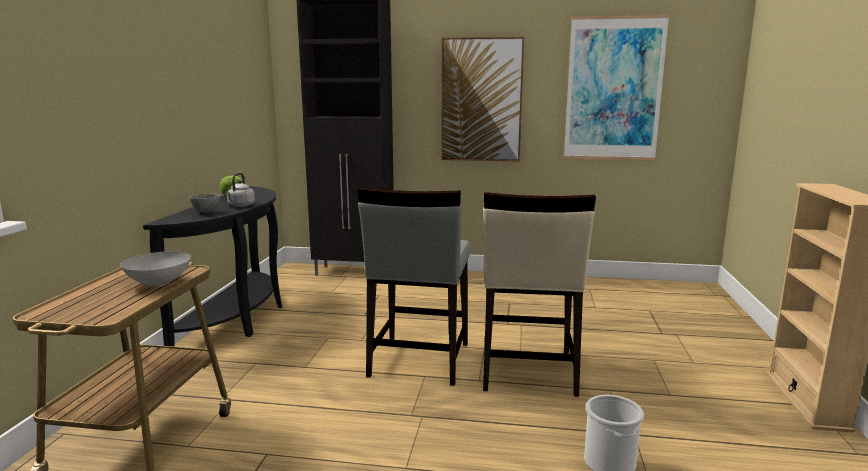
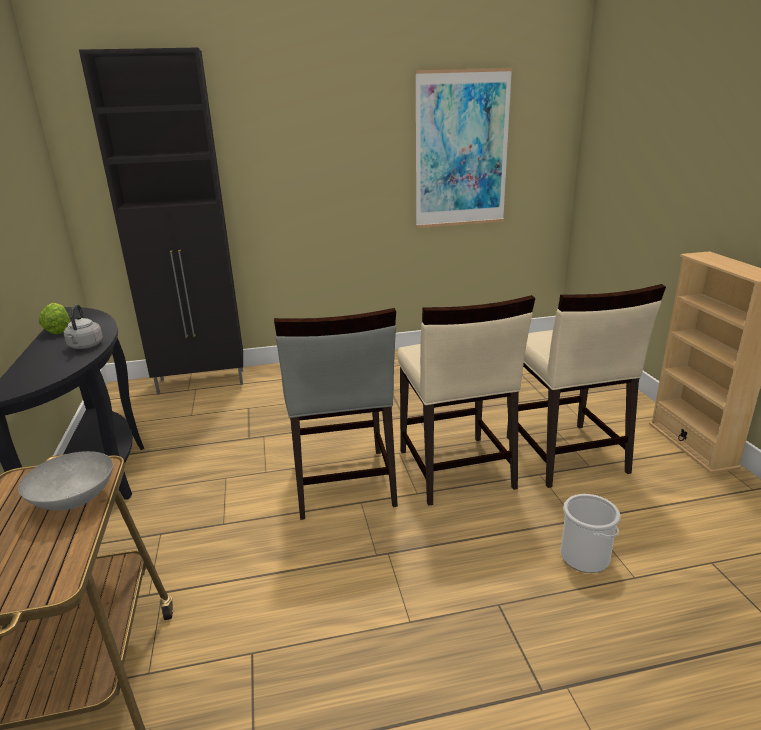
camera: 20 degrees left, 10 degrees up
grey bowl [189,193,220,213] -> none
picture [441,37,524,161] -> none
none -> beige chair [507,284,666,488]

